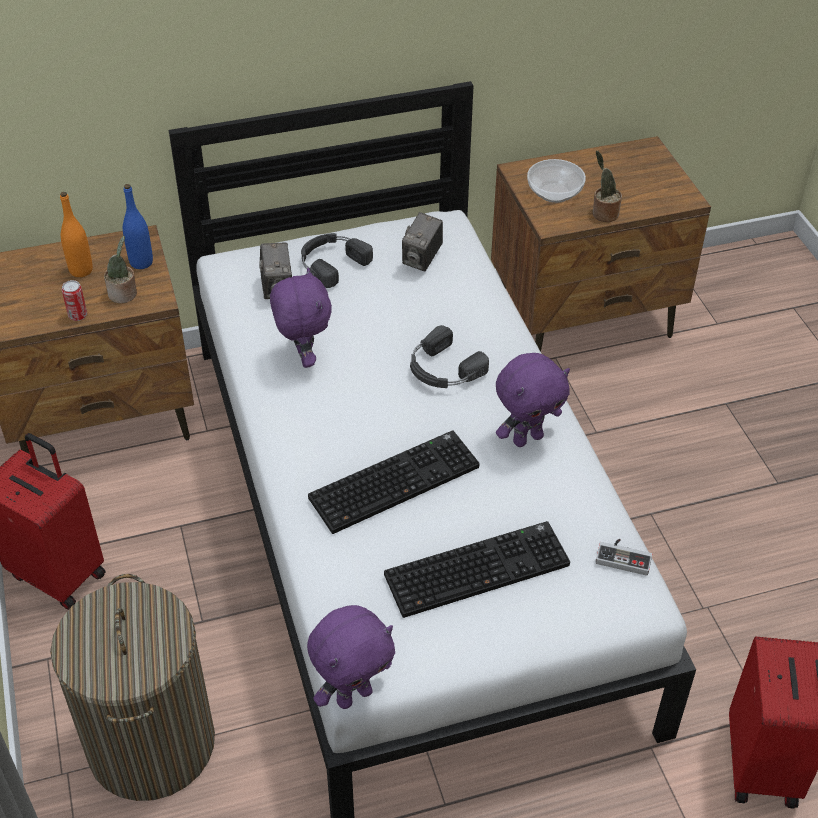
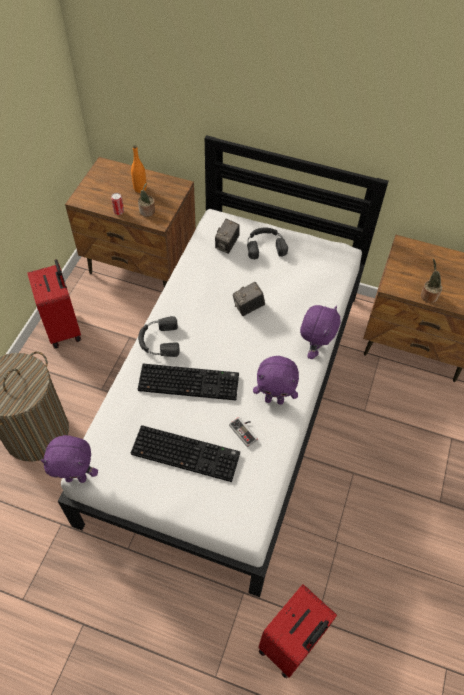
camera: 35 degrees right, 10 degrees up
blue bottle [123,184,153,269] -> none
purple plush toy [270,268,332,368] -> purple plush toy moved to [300,305,340,359]
camera [402,212,443,271] -> camera moved to [233,282,265,316]
black headphones [410,325,489,388] -> black headphones moved to [138,316,180,357]
bowl [527,159,586,203] -> none
game controller [596,539,652,576] -> game controller moved to [229,417,258,447]

